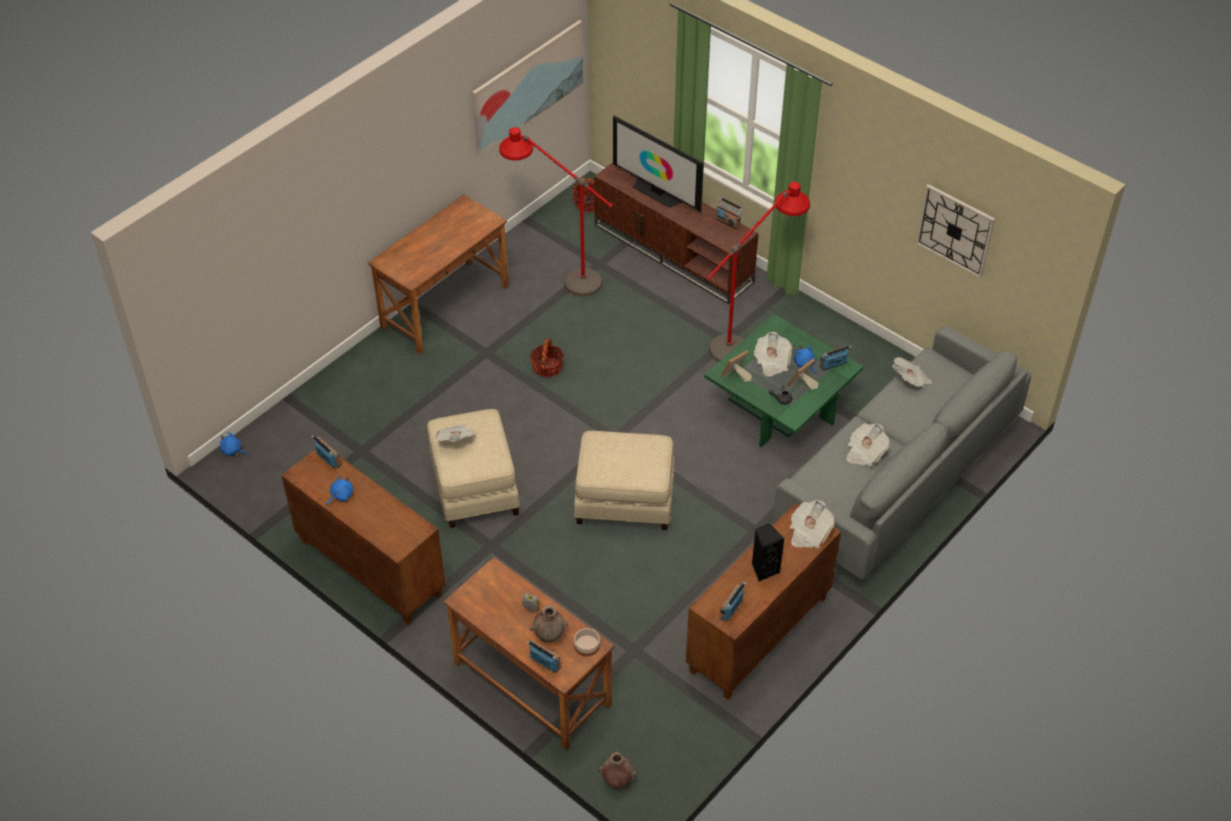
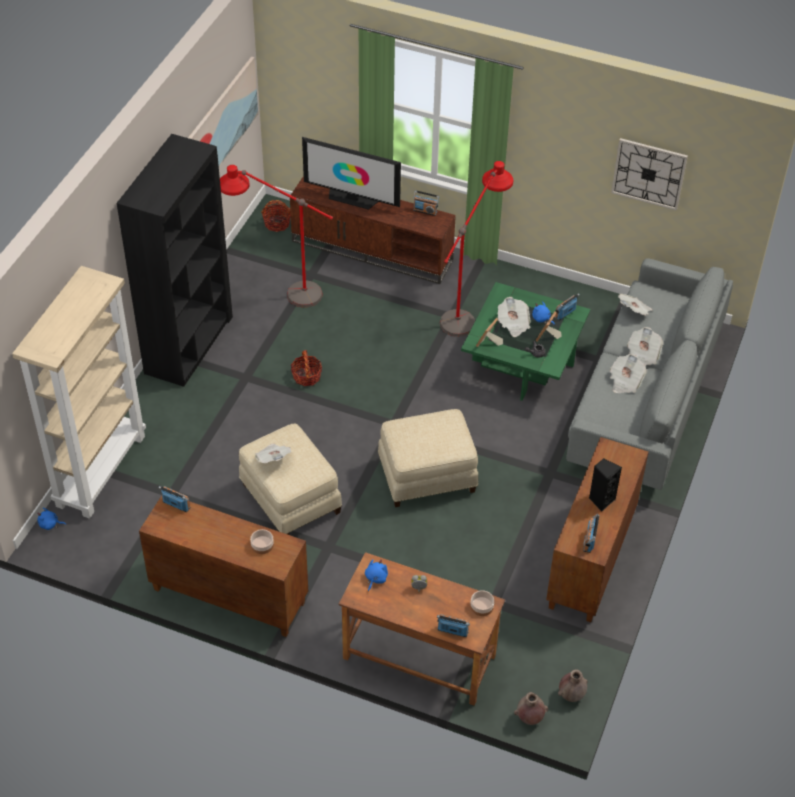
camera: 20 degrees left, 0 degrees up
blue plush toy [326,475,353,506] -> blue plush toy moved to [365,559,388,591]
brown desk [368,195,509,354] -> black bookcase [116,134,233,387]
brown vase [529,605,568,642] -> brown vase moved to [558,670,588,702]
newspaper [790,500,834,549] -> newspaper moved to [627,327,663,365]
none -> beige bookcase [12,266,146,519]
none -> bowl [250,529,274,554]

